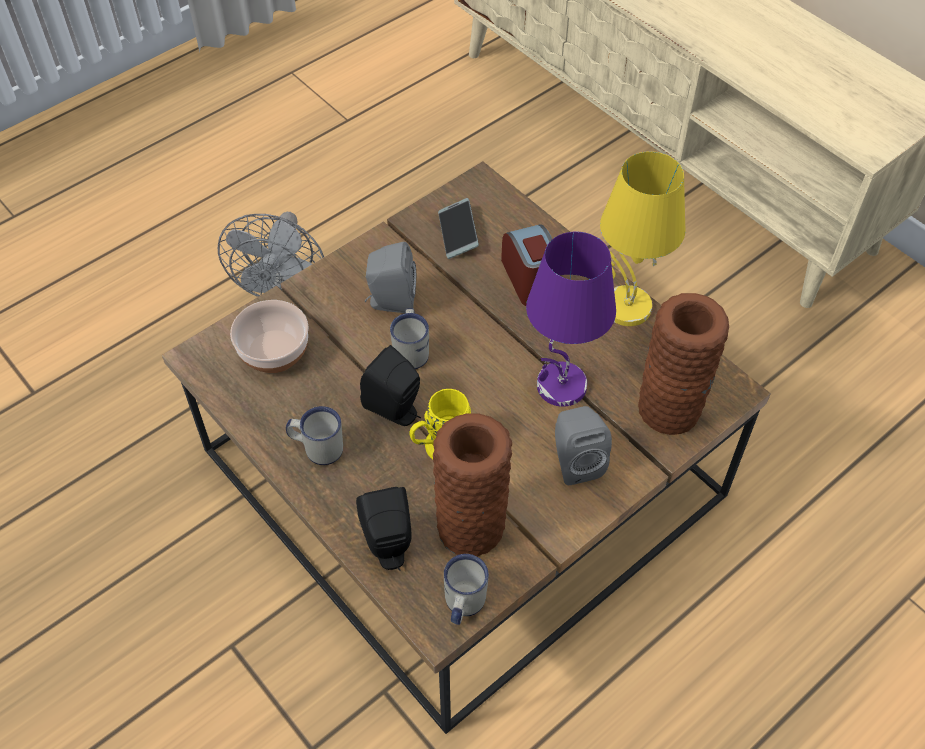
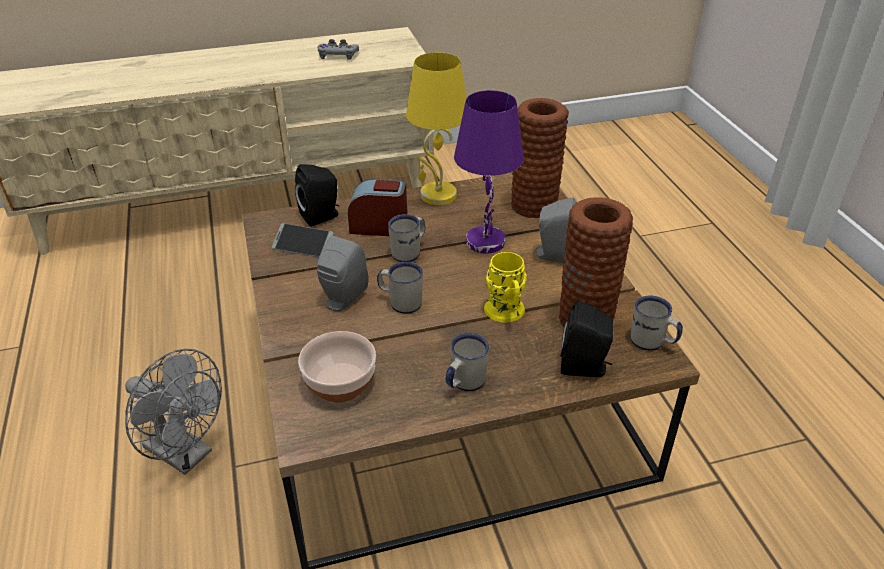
camera: 65 degrees left, 15 degrees down
black speaker [360,345,421,426] -> black speaker moved to [295,164,339,226]
none -> grey game controller [317,39,359,60]
none -> white mug [388,214,425,262]

